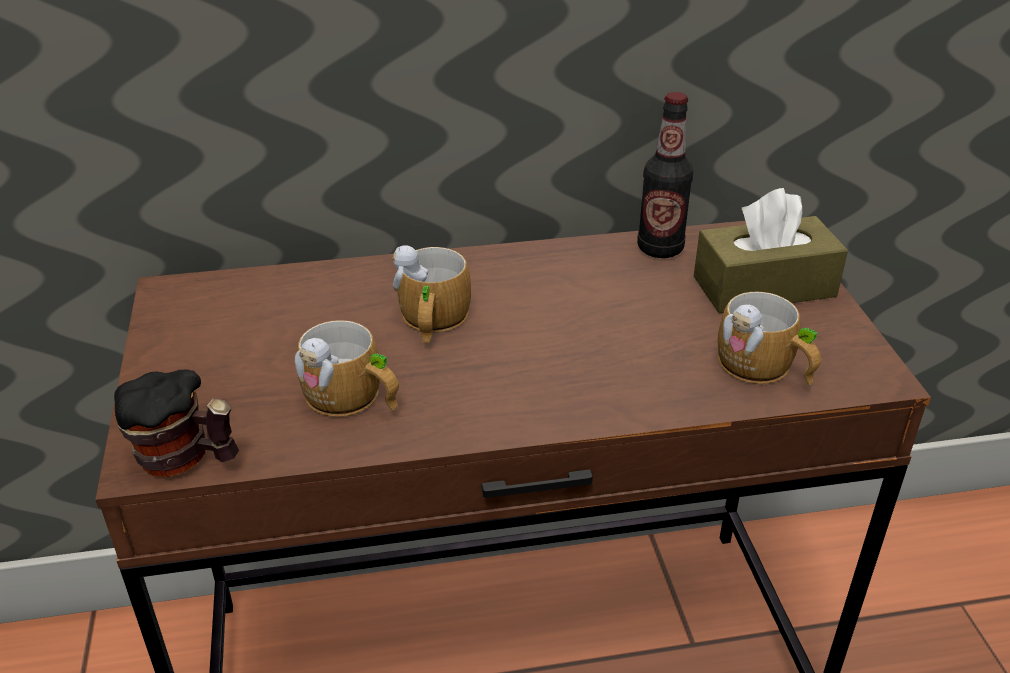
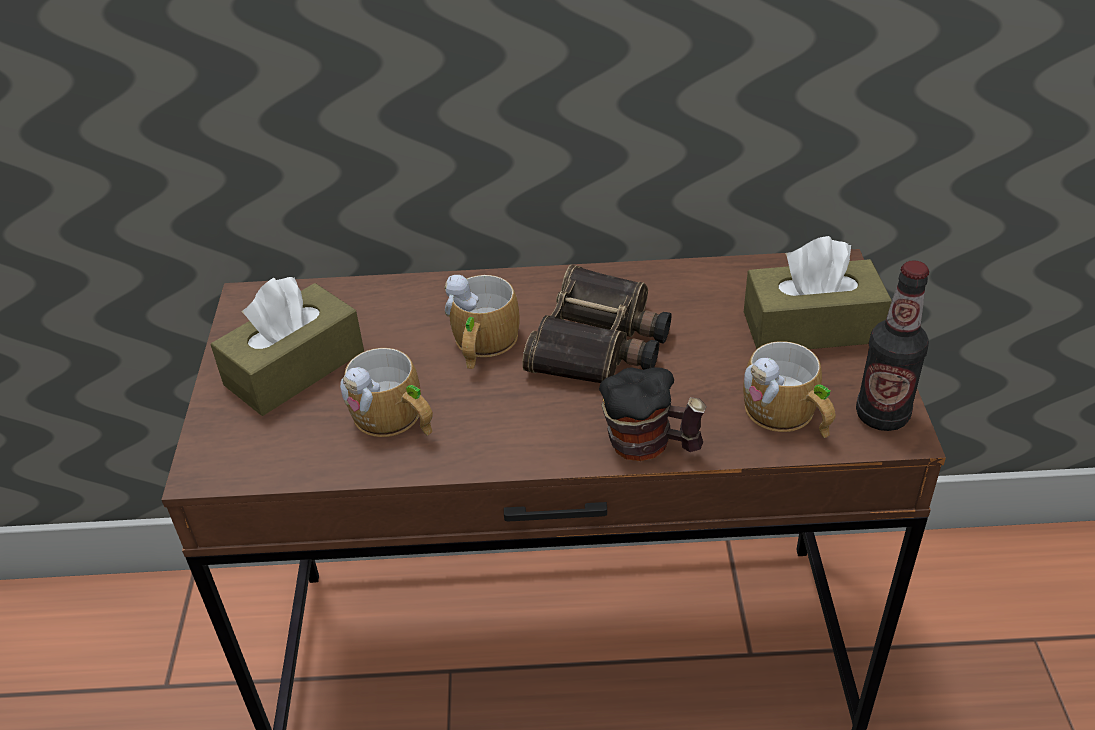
camera: 10 degrees right, 5 degrees up
mug [114,370,239,477] -> mug moved to [599,367,707,461]
bottle [637,92,694,258] -> bottle moved to [856,260,929,431]
none -> brown tissue box [211,277,364,416]
none -> binoculars [522,264,672,383]

